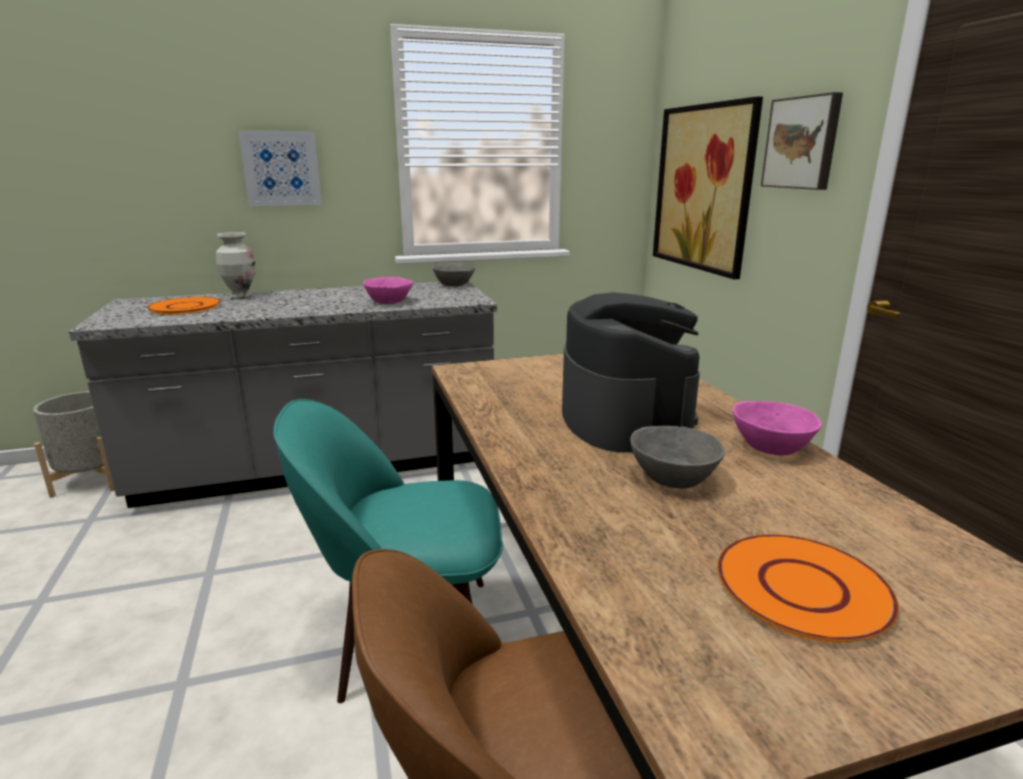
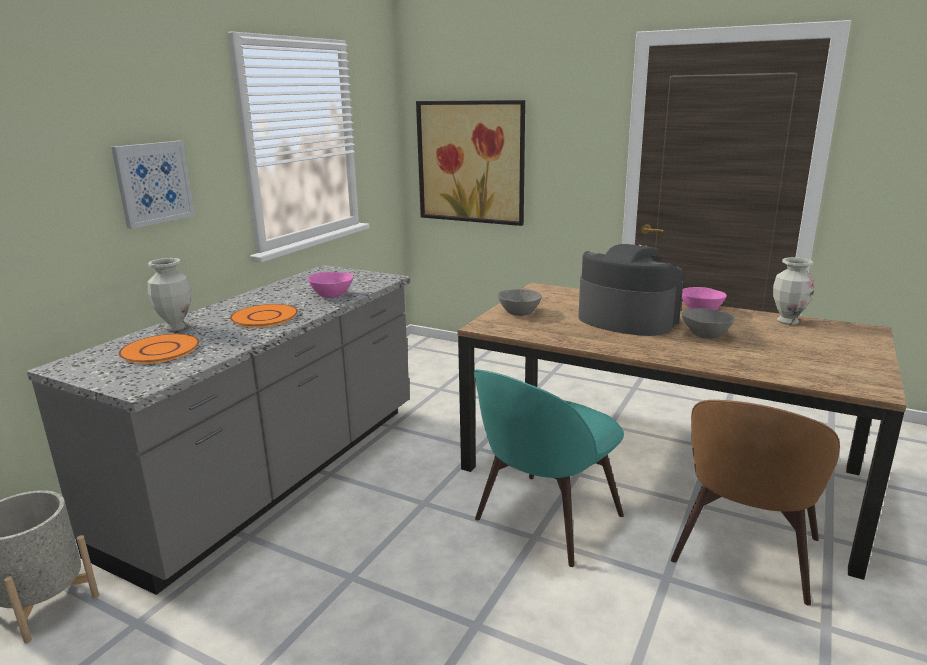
camera: 45 degrees left, 0 degrees up
grey bowl [433,263,475,286] -> grey bowl moved to [498,289,542,316]
orange plate [717,534,899,642] -> orange plate moved to [230,304,298,327]
picture [761,92,843,190] -> none
none -> vase [773,257,814,325]

